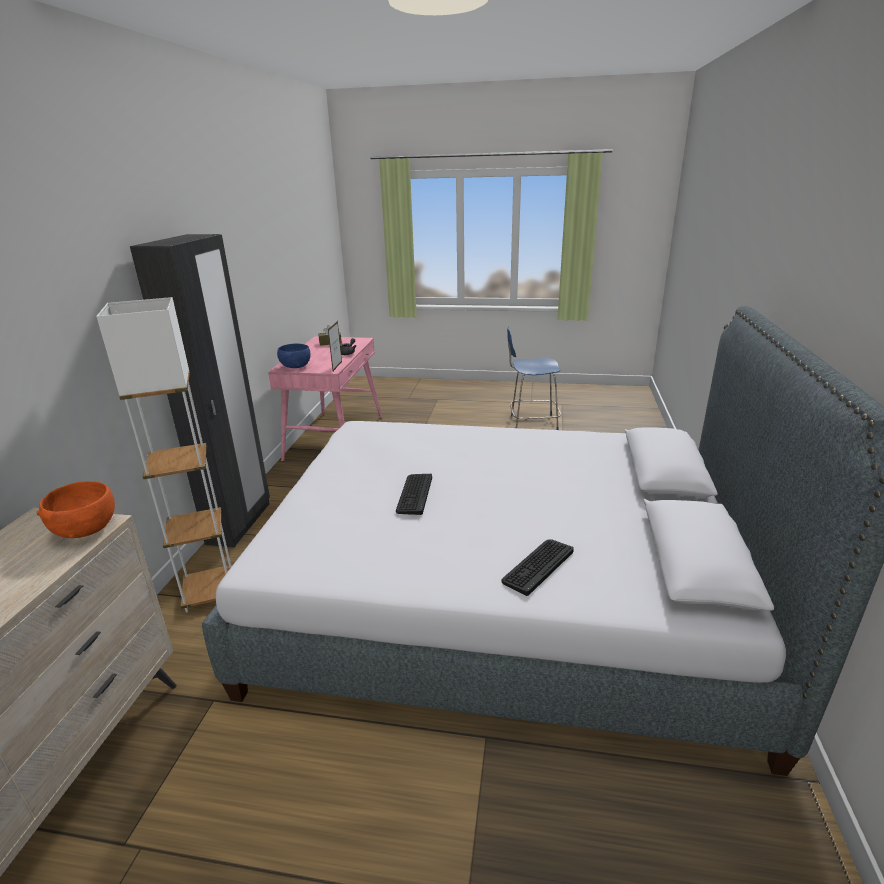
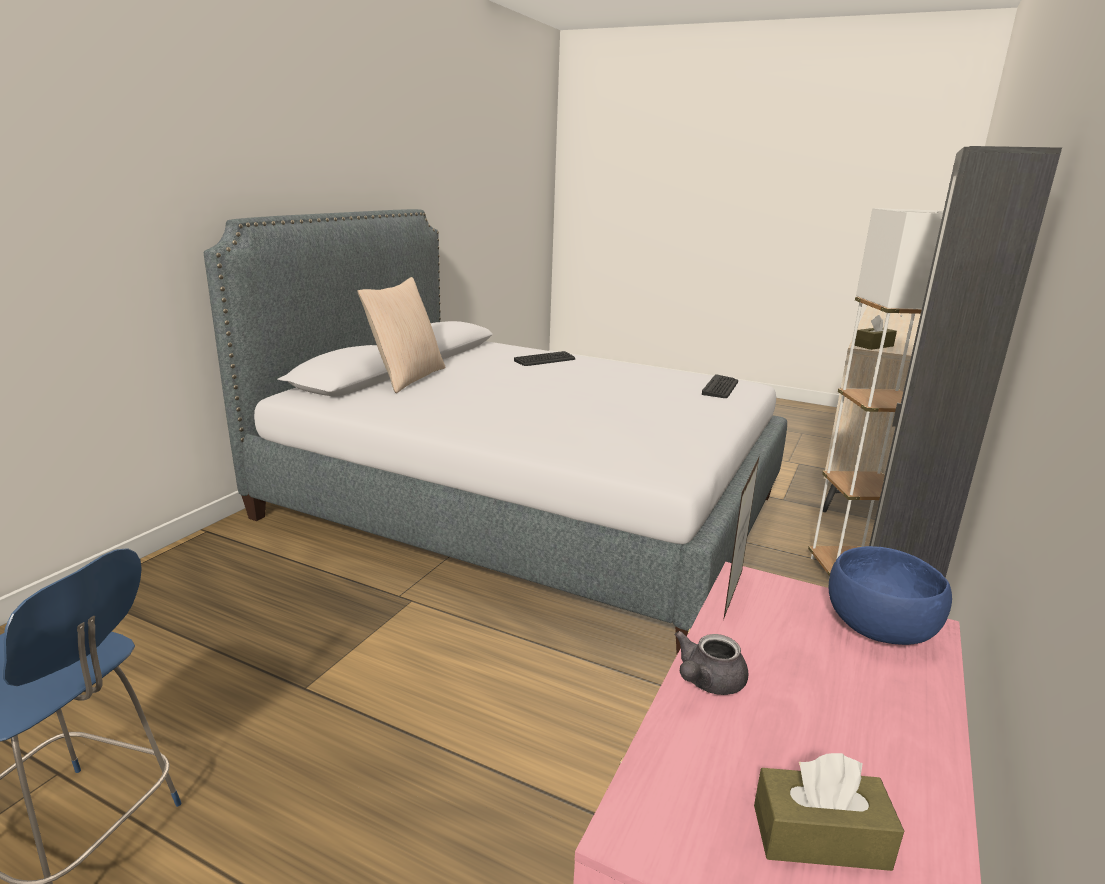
camera: 165 degrees left, 5 degrees down
orange bowl [37,481,115,538] -> brown tissue box [855,315,897,350]
keyboard [396,474,432,515] -> keyboard moved to [702,374,738,398]
none -> beige pillow [357,277,445,393]

